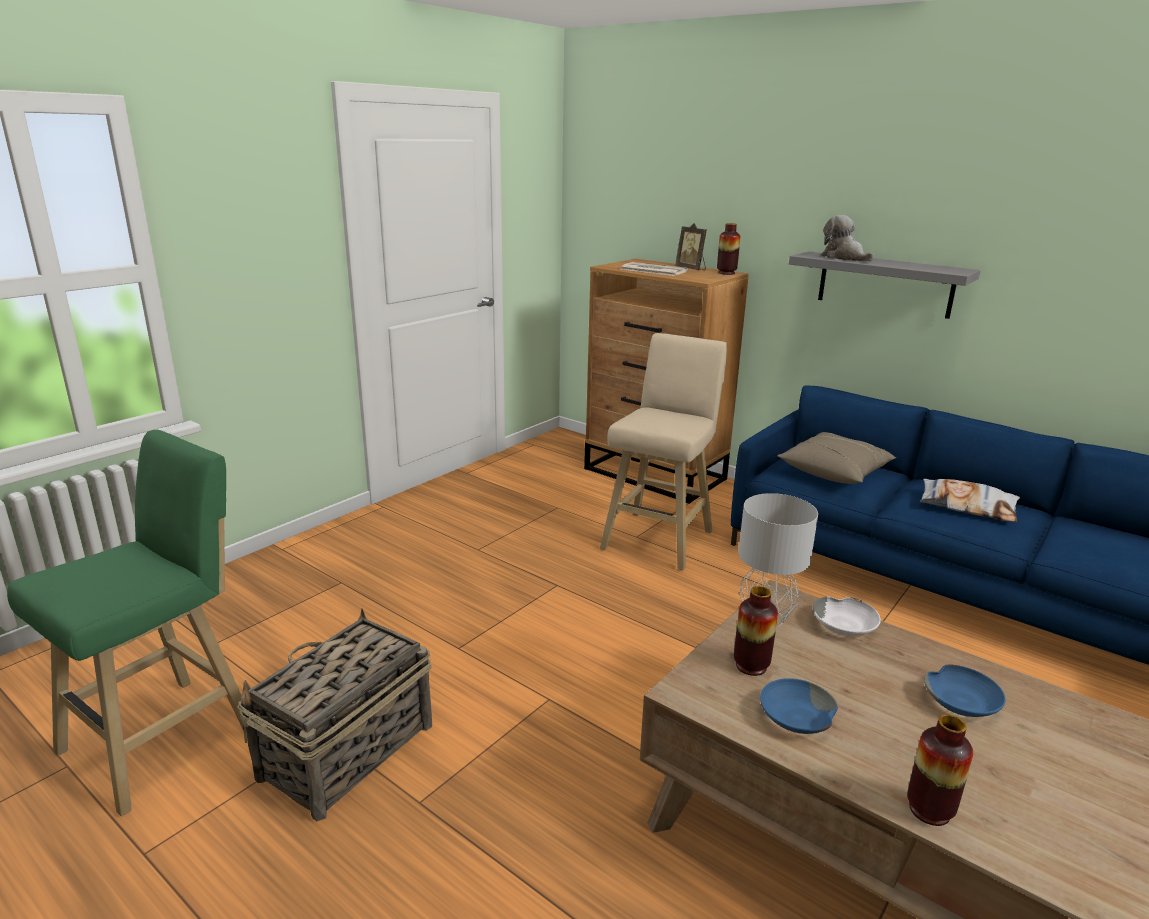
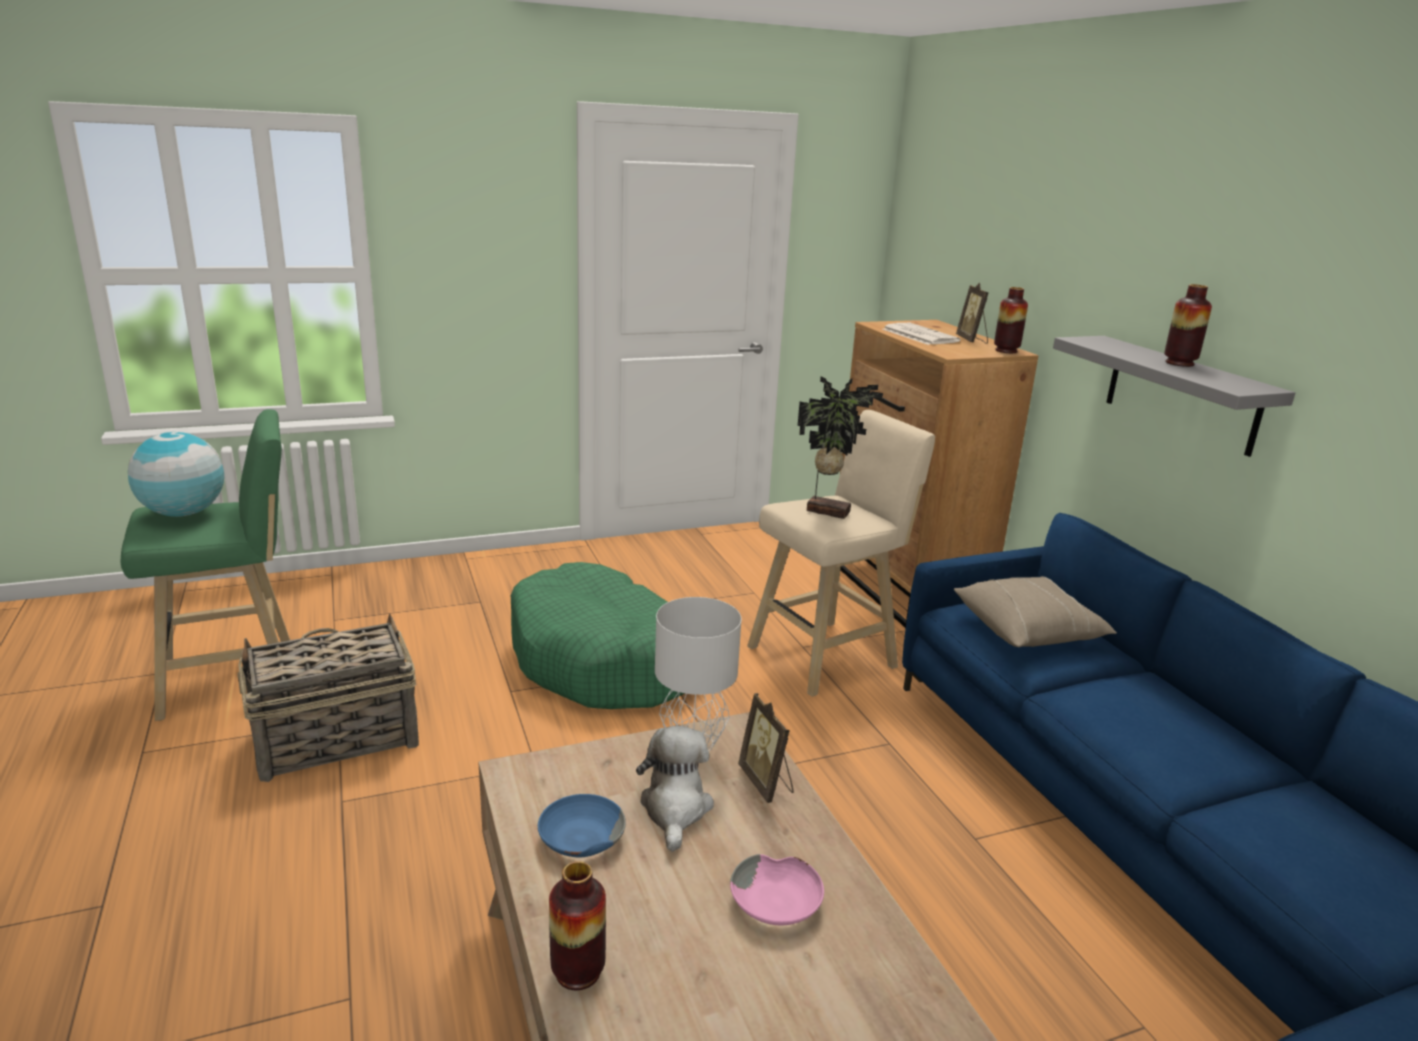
camera: 30 degrees right, 0 degrees up
vase [734,586,778,676] -> vase moved to [1164,284,1212,367]
white bowl [813,596,881,637] -> picture frame [738,693,794,803]
plush toy [821,215,874,262] -> plush toy moved to [636,725,714,852]
pillow [920,479,1020,522] -> none
blue bowl [924,664,1006,717] -> pink bowl [730,854,824,925]
none -> globe [128,432,224,517]
none -> green dog bed [511,562,685,709]
none -> potted plant [798,376,883,519]

